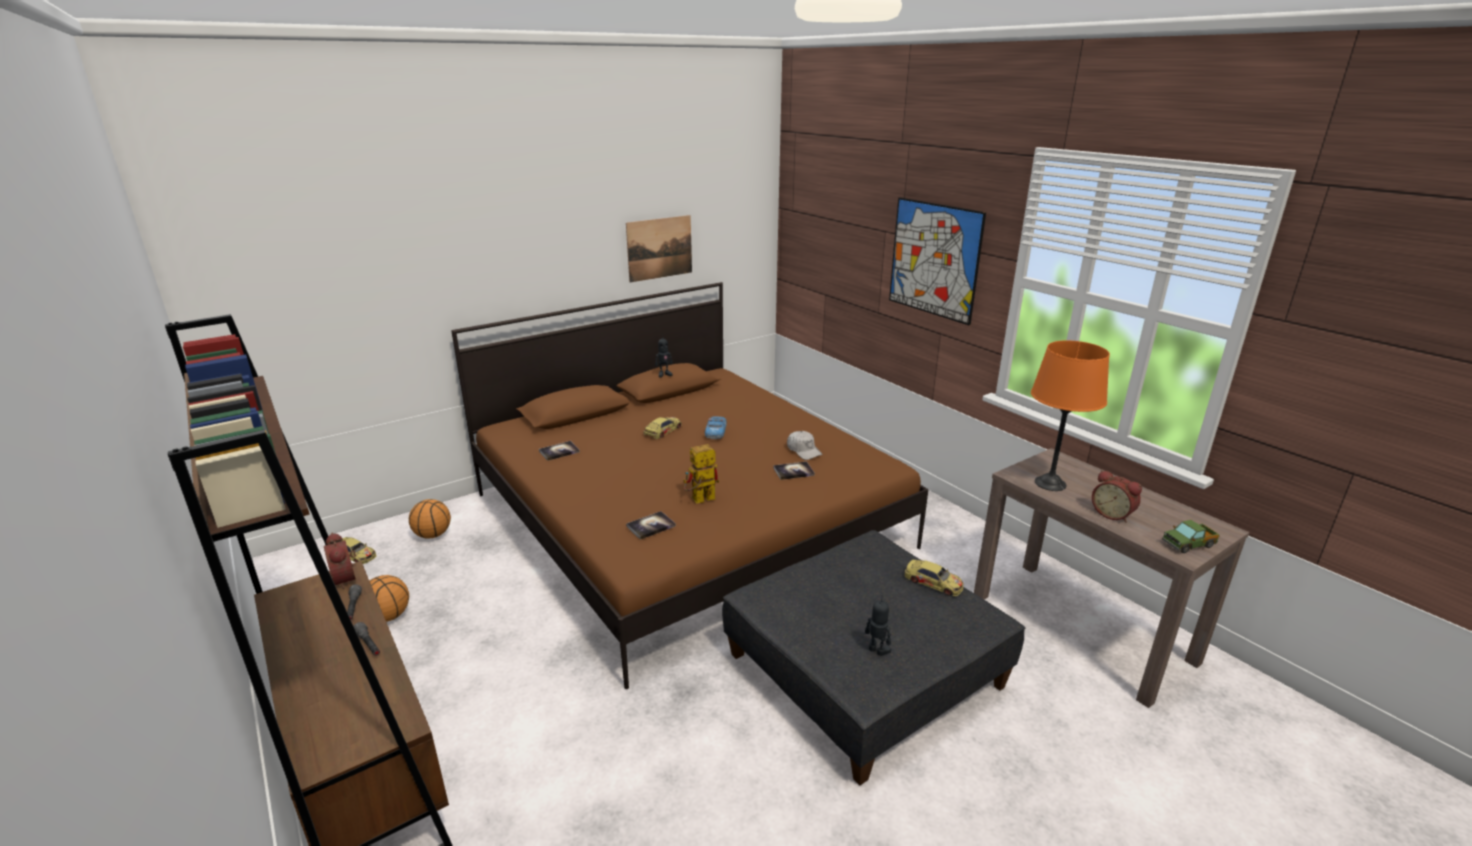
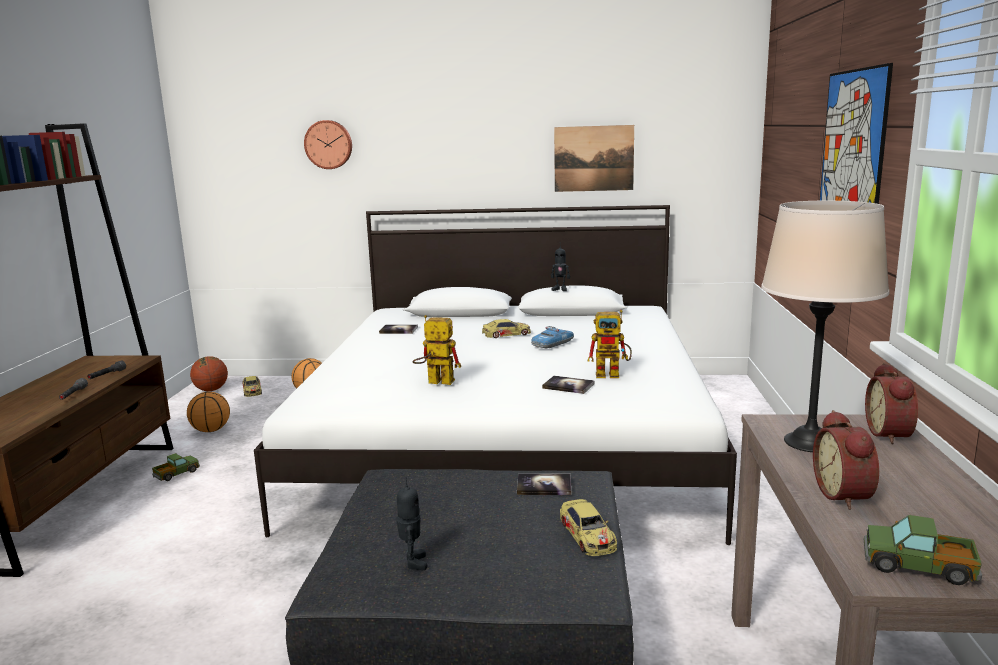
camera: 40 degrees right, 10 degrees down
alarm clock [324,533,356,589] -> alarm clock moved to [865,363,918,444]
brown bed [451,282,928,689] -> white bed [254,205,737,545]
book [626,511,676,540] -> book moved to [517,473,571,495]
white cap [787,431,823,460] -> toy robot [588,310,632,378]
orange table lamp [1031,340,1110,491] -> beige table lamp [761,201,890,452]
none -> toy truck [152,453,200,481]
none -> basketball [190,356,228,391]
none -> wall clock [304,120,352,169]

